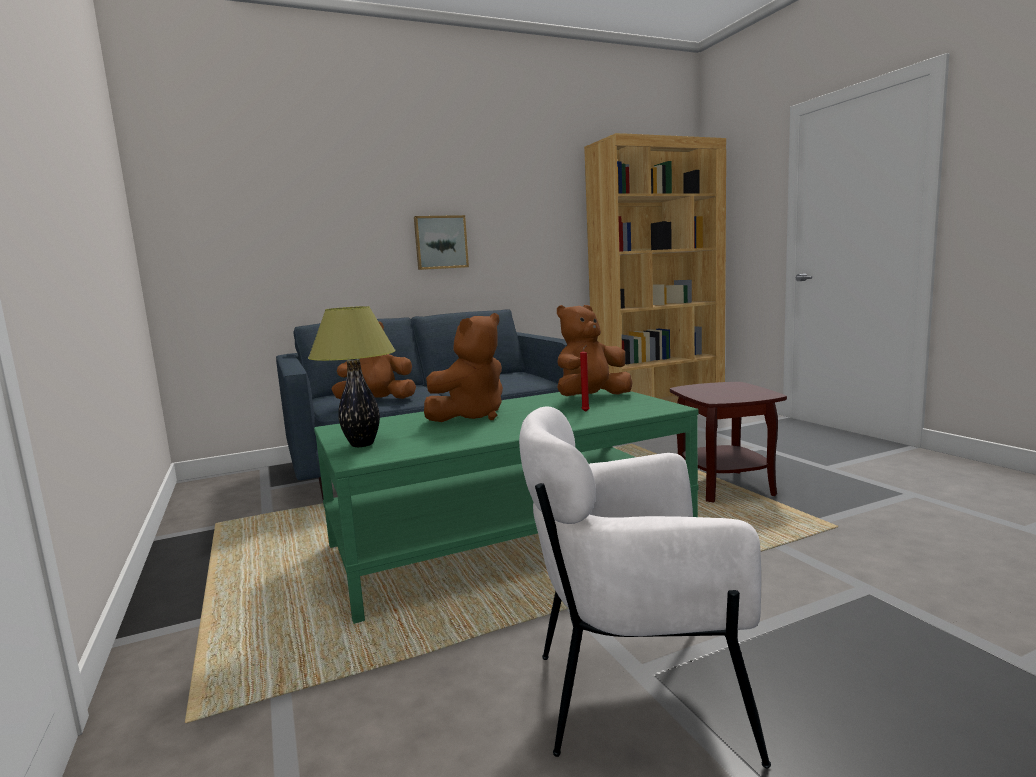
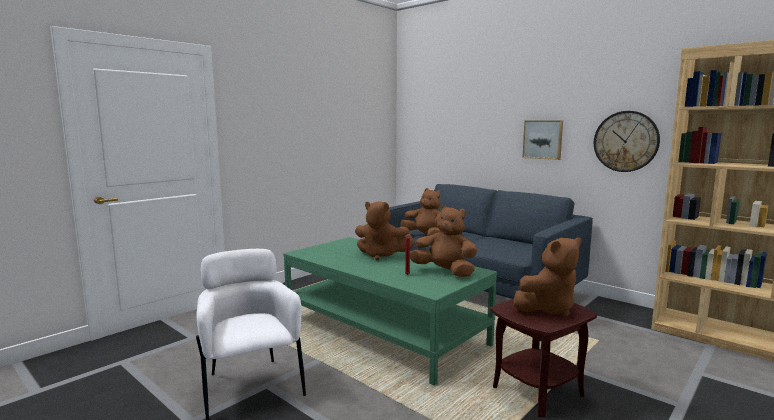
camera: 65 degrees right, 0 degrees up
table lamp [308,306,396,447] -> none
none -> brown plush toy [514,237,581,317]
none -> wall clock [594,111,660,172]

